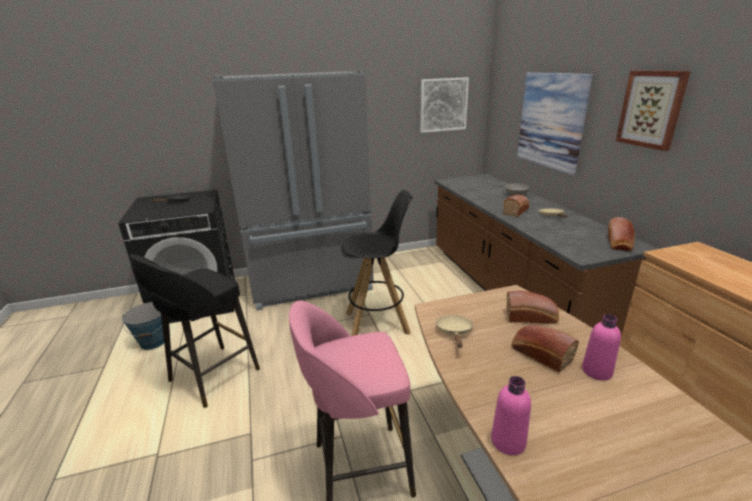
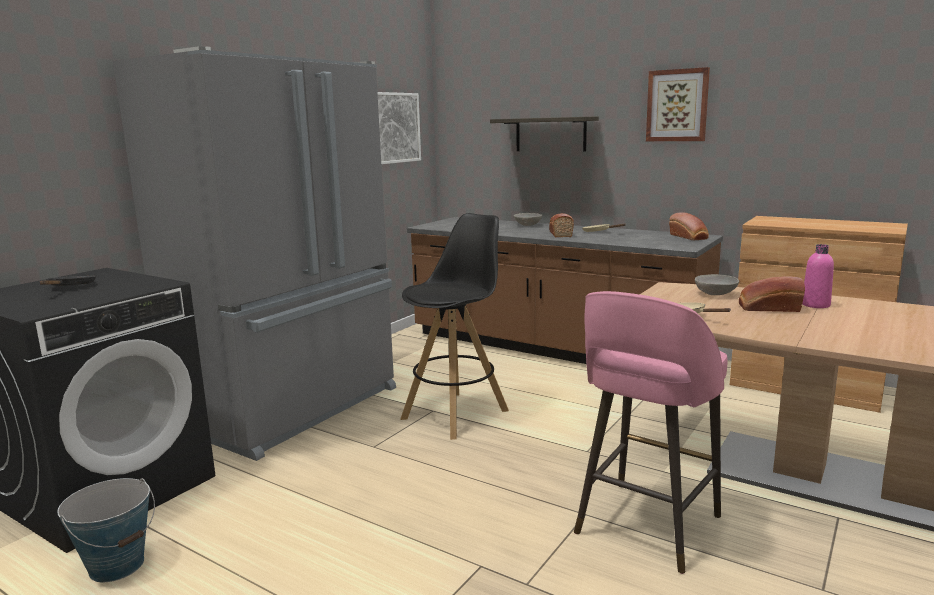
camera: 40 degrees left, 10 degrees down
black stool [130,254,260,408] -> none
pink bottle [491,376,531,455] -> none
bread [506,291,559,324] -> grey bowl [695,274,739,295]
picture [517,72,593,175] -> shelf [490,117,599,152]

